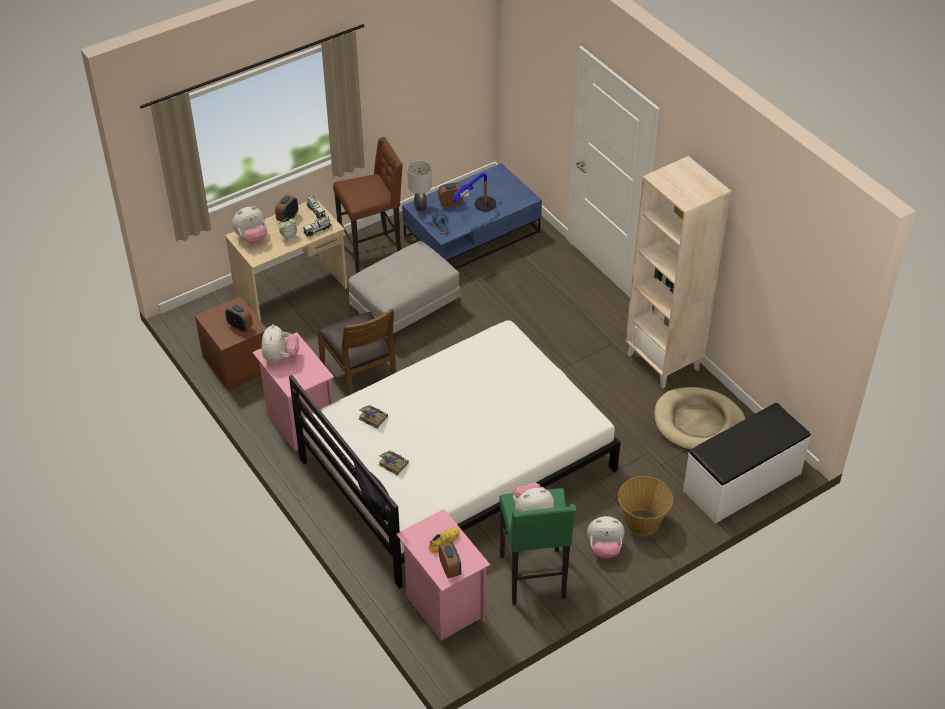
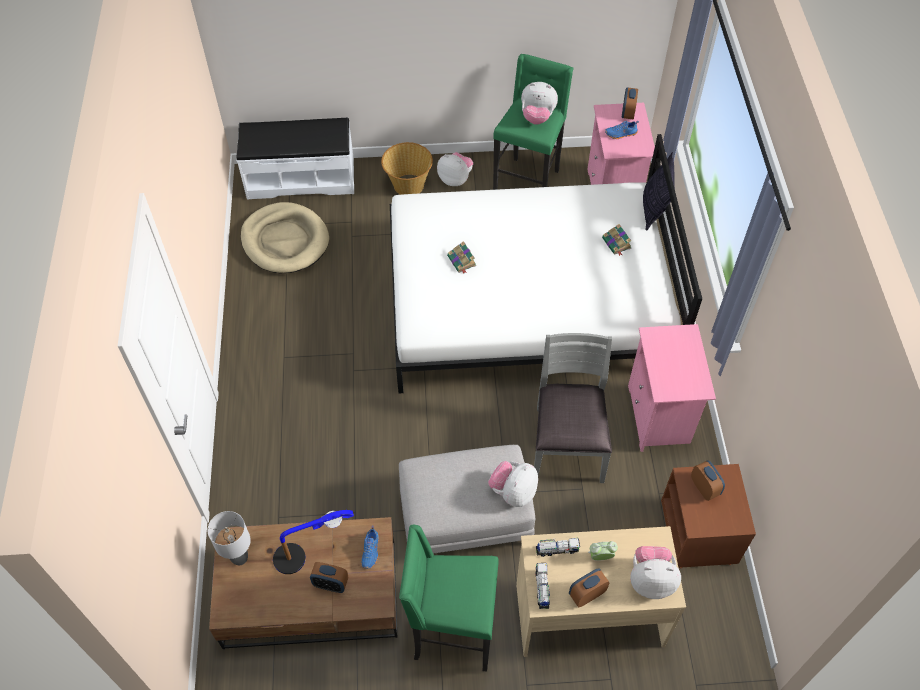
camera: 150 degrees left, 10 degrees up
plush toy [261,324,299,363] -> plush toy moved to [488,461,538,507]
brown chair [317,308,397,395] -> grey chair [534,333,612,483]
brown stool [333,137,403,274] -> green stool [399,525,499,672]
book [359,405,388,428] -> book moved to [447,241,476,274]
blue coffee table [402,163,542,269] -> brown coffee table [209,517,398,649]
grey table lamp [407,161,432,211] -> grey table lamp moved to [207,511,251,565]
yellow shoe [429,527,459,553] -> blue shoe [605,121,639,139]
beige bookcase [625,156,731,388] -> none

